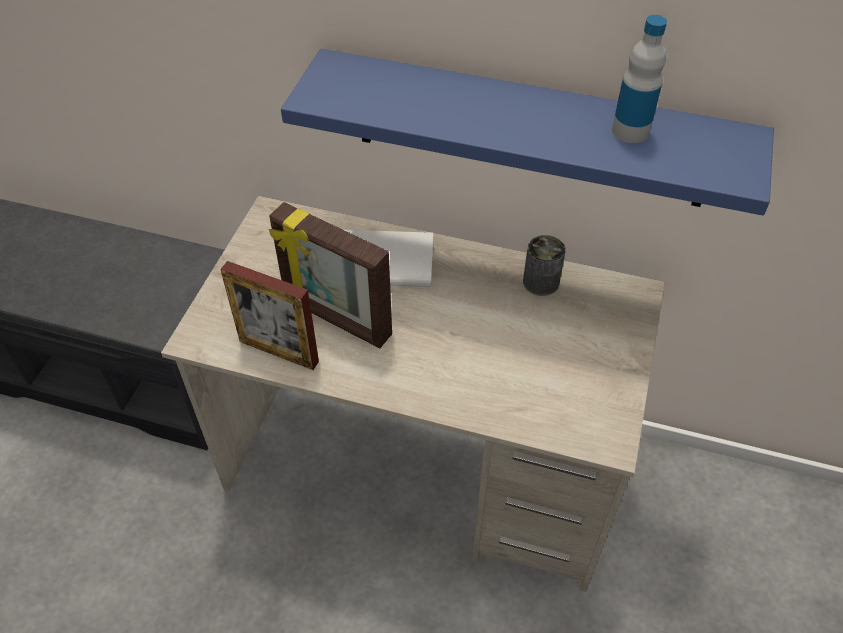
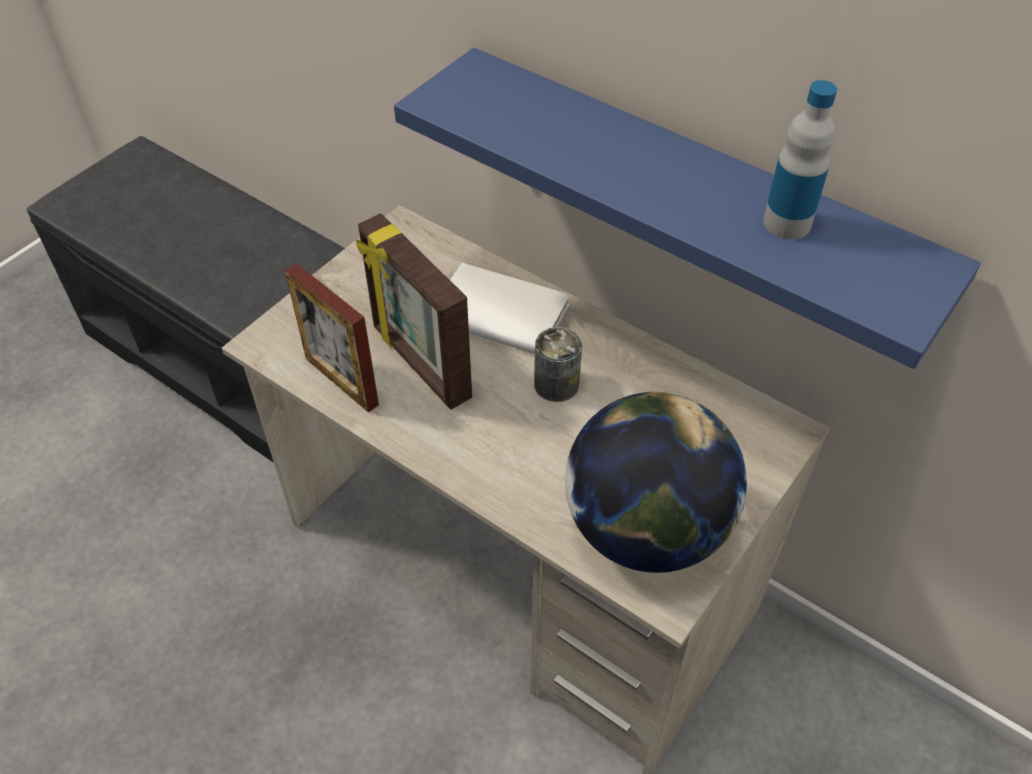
camera: 20 degrees right, 0 degrees up
can [523,235,566,296] -> can moved to [534,327,582,402]
none -> globe [565,392,747,573]

